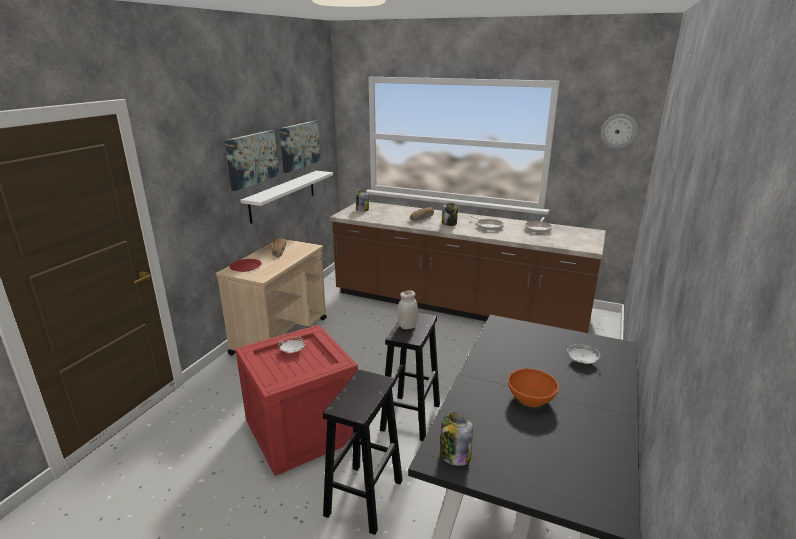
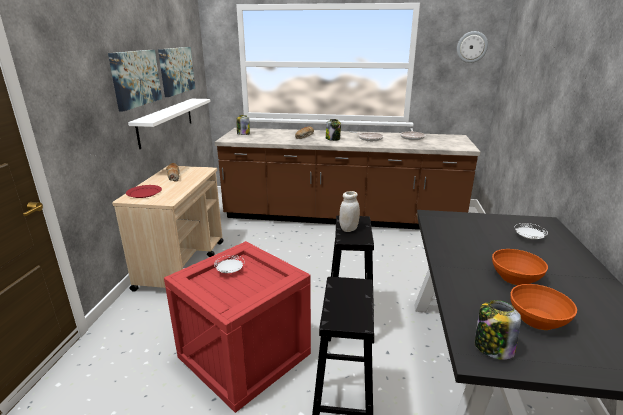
camera: 15 degrees left, 0 degrees up
none -> orange bowl [510,284,577,330]

